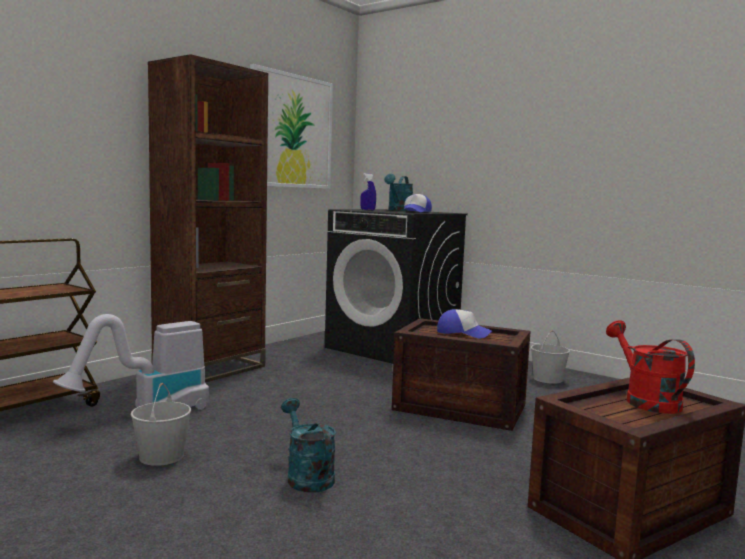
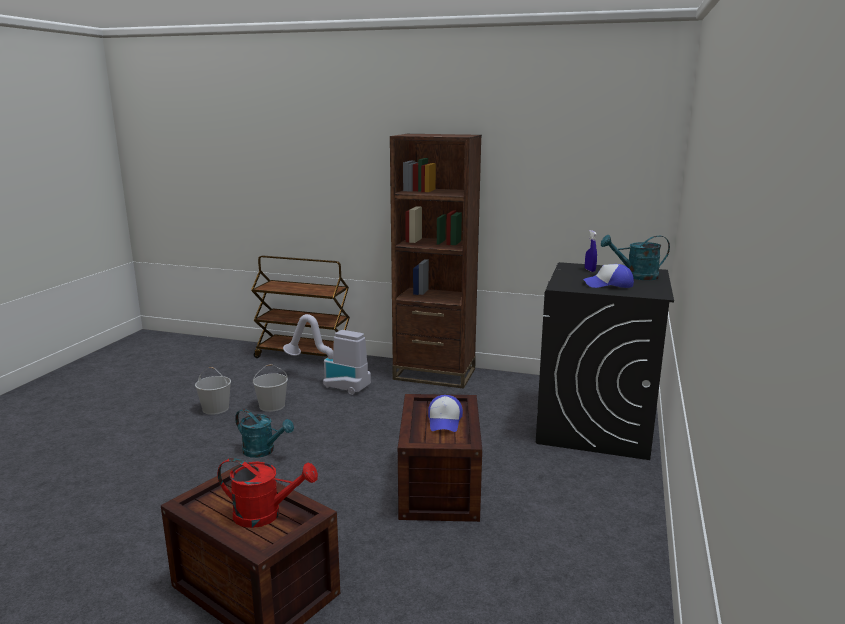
camera: 70 degrees right, 10 degrees up
picture [250,64,333,189] -> none
turquoise watering can [281,398,336,492] -> turquoise watering can turned 75 degrees clockwise [235,409,294,458]
white bucket [531,330,570,384] -> white bucket moved to [195,367,231,415]
red watering can [606,320,695,414] -> red watering can turned 45 degrees clockwise [217,458,318,528]

